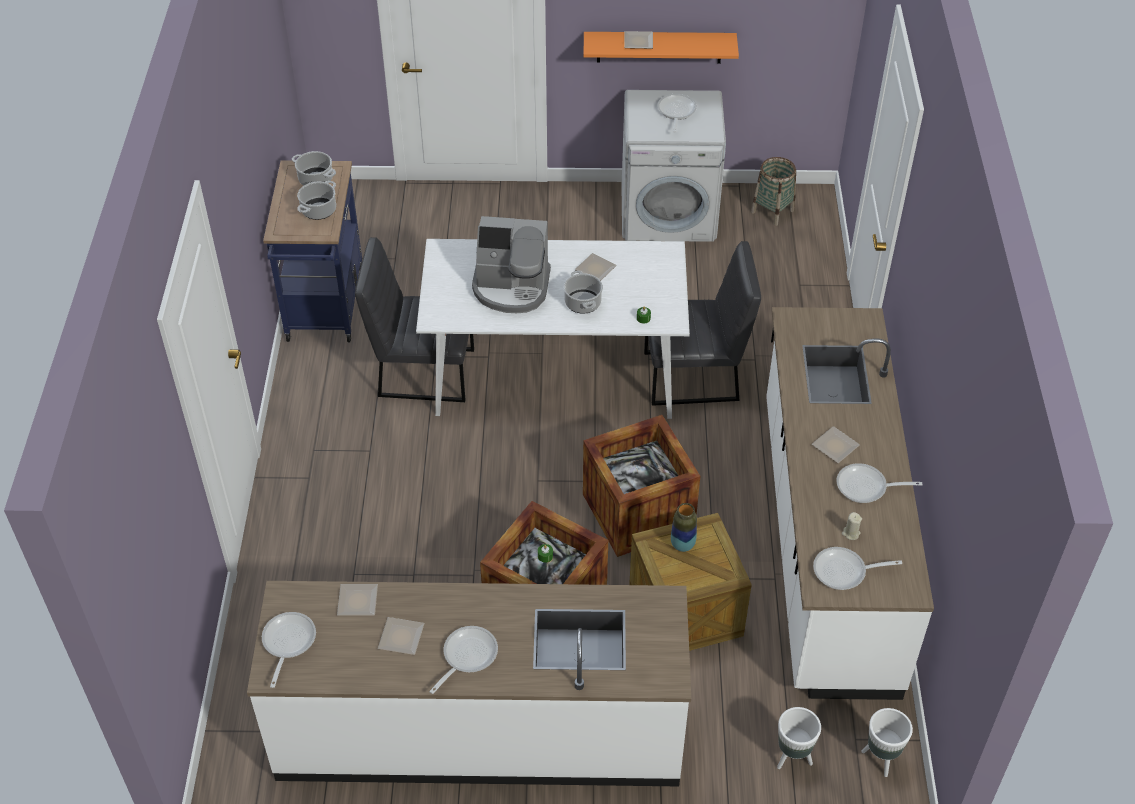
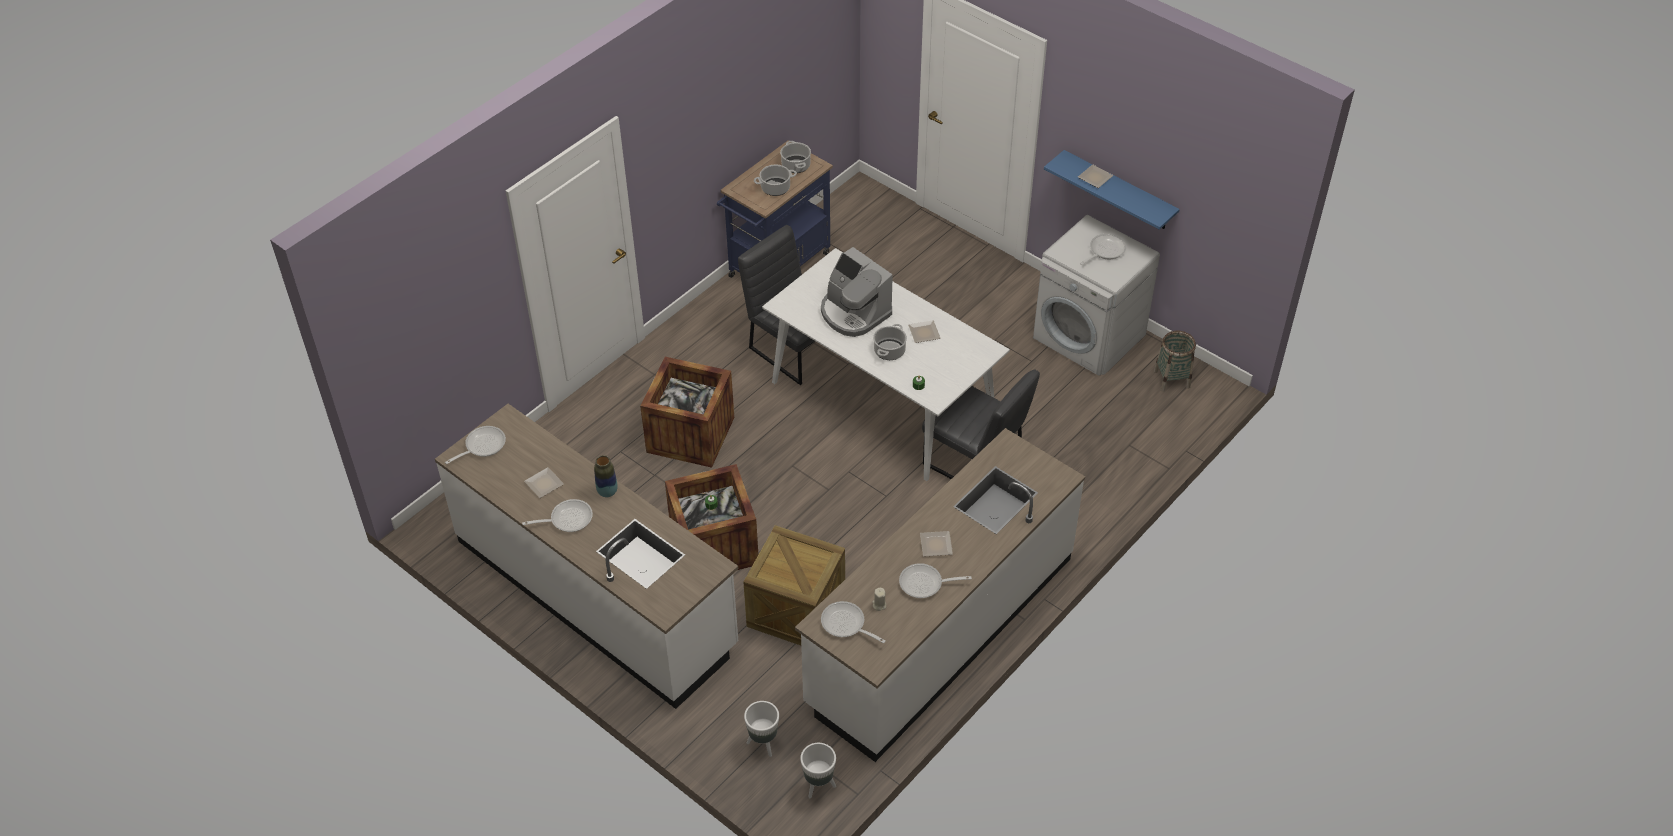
camera: 40 degrees right, 0 degrees up
plate [337,584,378,616] -> none
crate [583,415,700,557] -> crate moved to [640,357,734,468]
orange shelf [584,32,739,64] -> blue shelf [1044,150,1180,230]
vase [671,503,697,552] -> vase moved to [594,455,618,497]
frying pan [836,463,922,503] -> frying pan turned 45 degrees counterclockwise [899,563,972,598]

